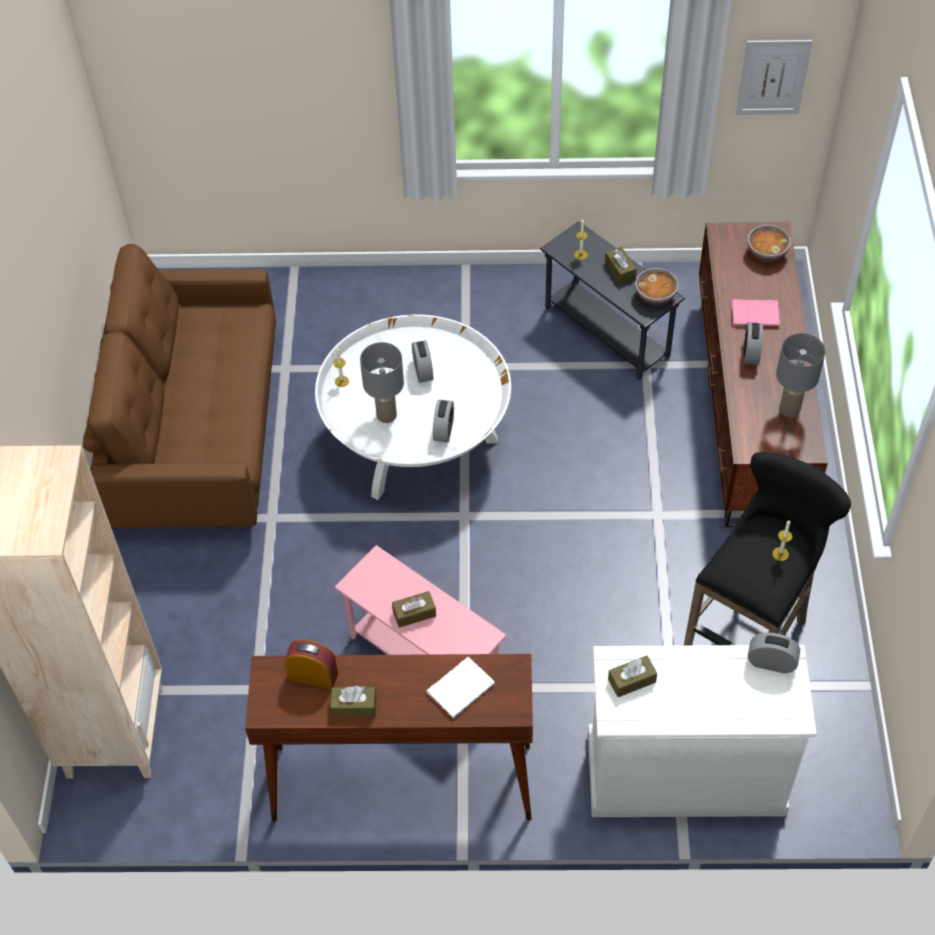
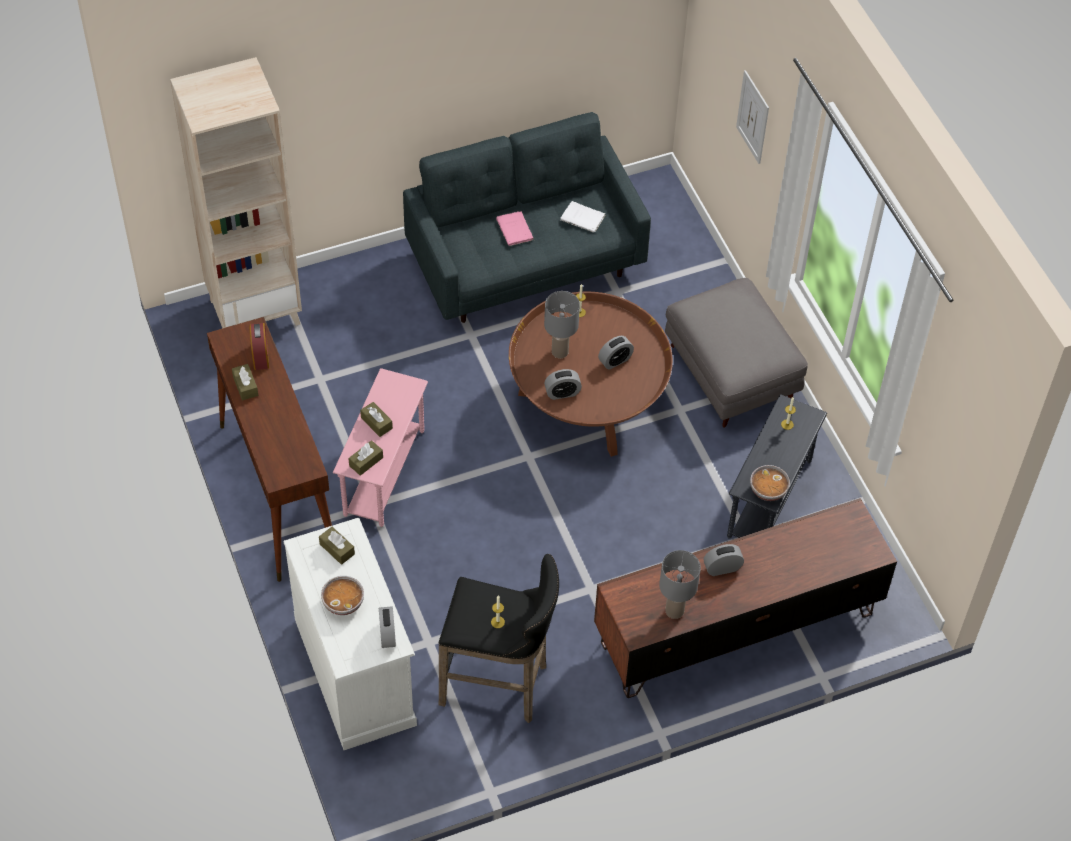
camera: 65 degrees right, 0 degrees up
brown sofa [83,244,276,527] -> grey sofa [403,112,651,323]
white coffee table [315,315,511,500] -> brown coffee table [509,292,673,457]
white book [426,657,495,719] -> white book moved to [560,201,606,233]
brown tissue box [605,247,637,284] -> brown tissue box moved to [349,440,383,476]
pink book [732,299,780,327] -> pink book moved to [496,211,534,246]
picture [736,40,813,115] -> picture moved to [736,70,769,164]
bowl [747,225,791,262] -> bowl moved to [321,576,364,615]
none -> grey ottoman [665,278,808,428]

